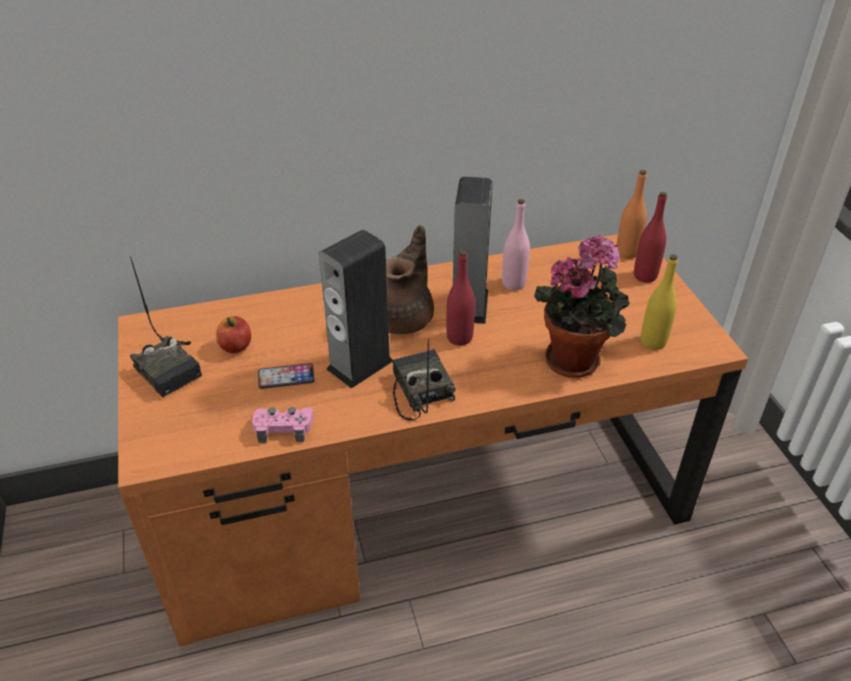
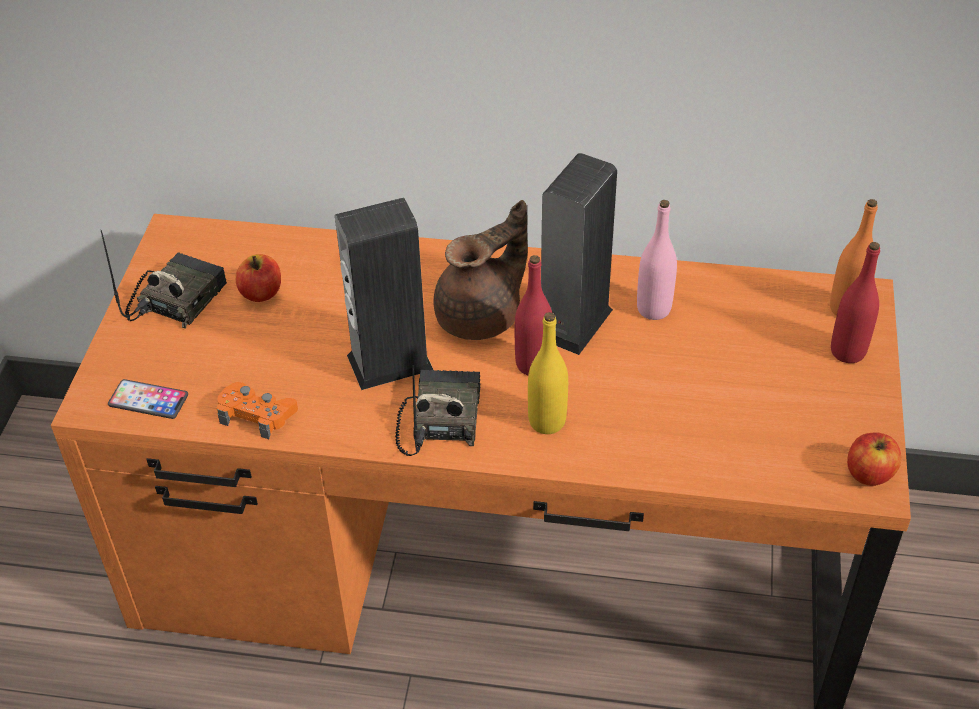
camera: 25 degrees right, 5 degrees up
radio [130,256,202,397] -> radio turned 135 degrees counterclockwise [100,230,227,329]
pink game controller [252,407,314,443] -> orange game controller [217,382,298,439]
phone [258,363,315,389] -> phone moved to [108,379,188,419]
potted plant [534,235,630,378] -> none
yellow bottle [641,255,678,350] -> yellow bottle moved to [528,312,568,434]
none -> apple [847,432,901,486]

